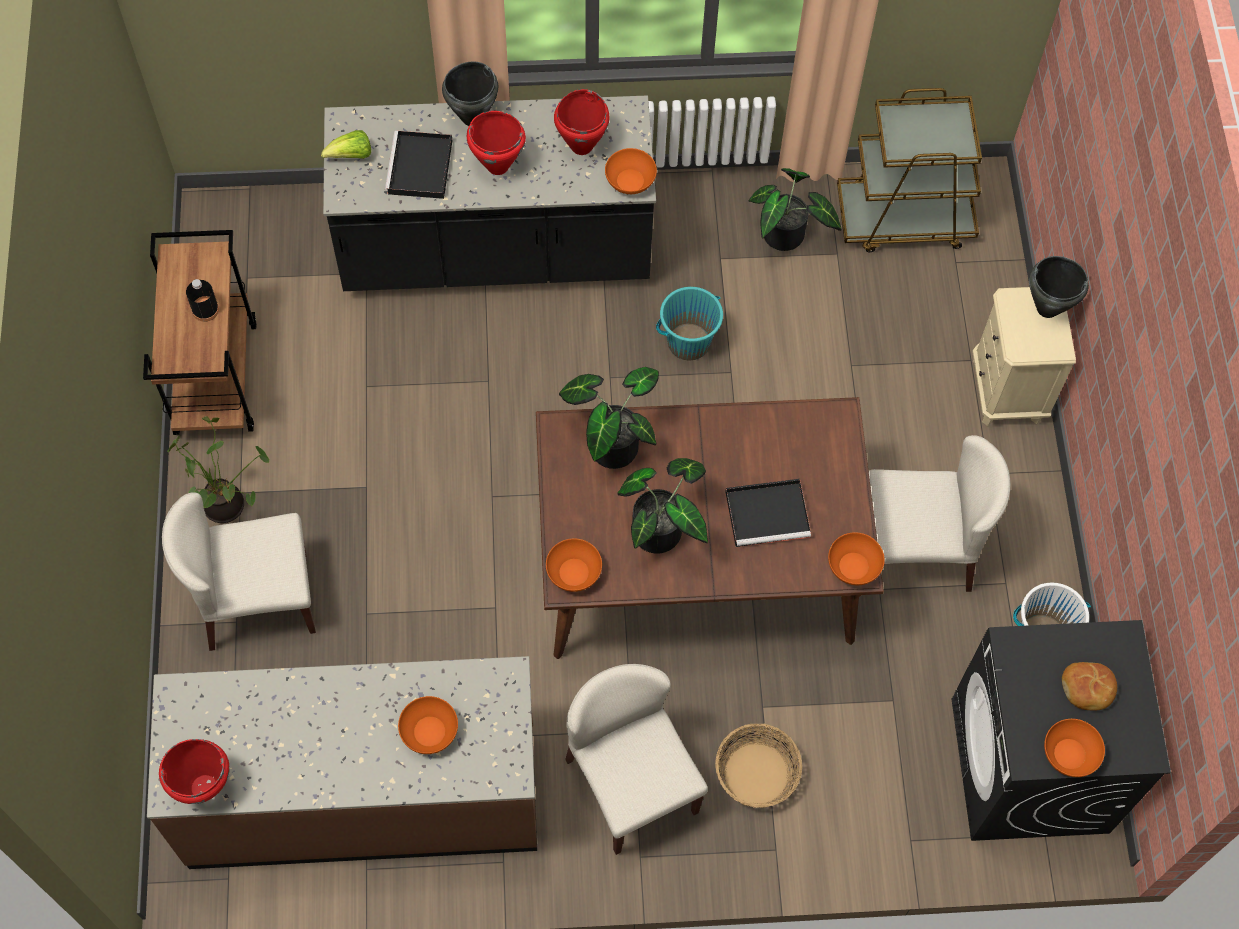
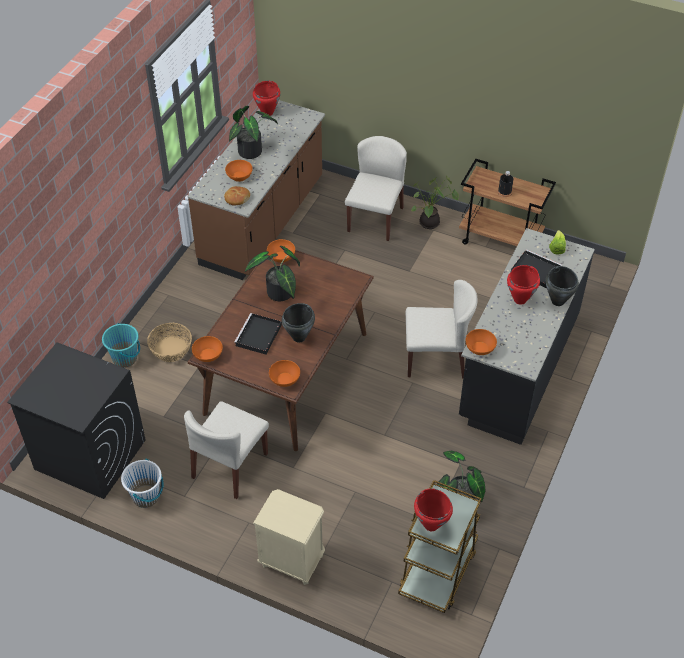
camera: 120 degrees right, 15 degrees down
red cooking pot [554,89,609,155] -> red cooking pot moved to [414,489,453,531]
potted plant [559,367,659,469] -> potted plant moved to [229,105,278,159]
beige chair [565,664,708,855] -> beige chair moved to [406,280,477,378]
turquoise bucket [656,287,723,360] -> turquoise bucket moved to [102,323,140,368]
black cooking pot [1029,256,1089,318] -> black cooking pot moved to [282,303,315,343]
orange bowl [1044,719,1105,777] -> orange bowl moved to [269,360,300,387]
bread [1062,662,1117,711] -> bread moved to [224,186,250,206]

